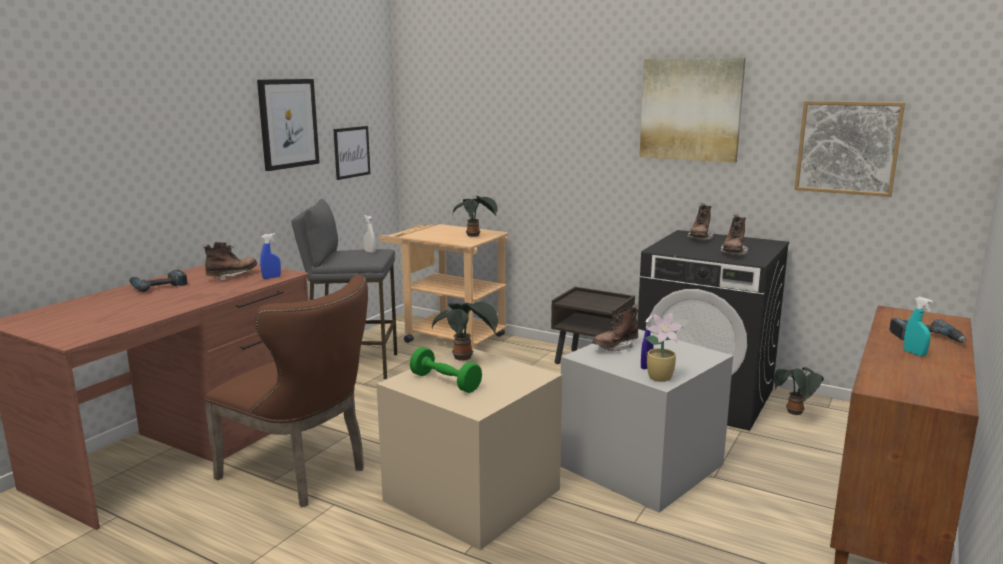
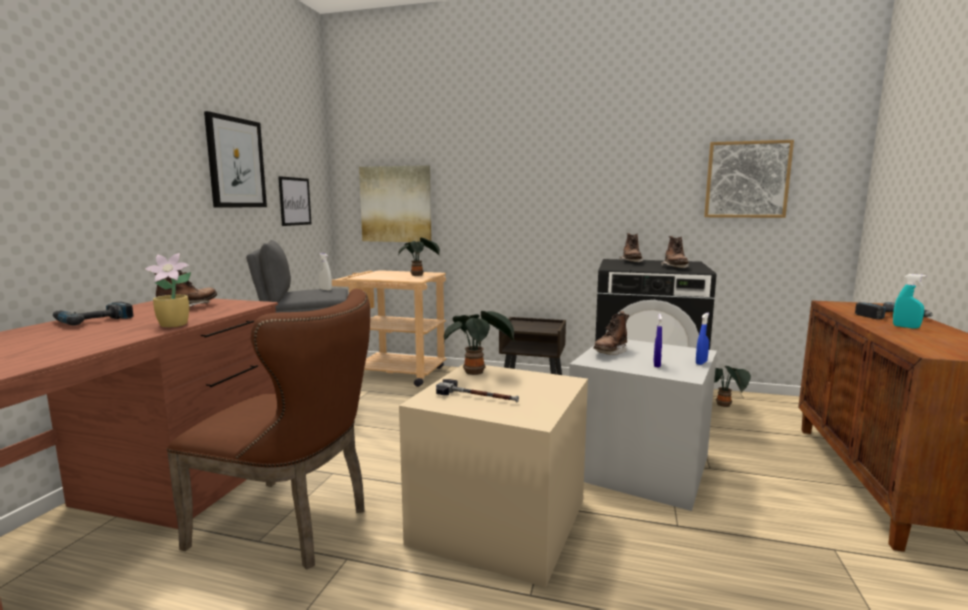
camera: 15 degrees left, 5 degrees down
blue spray bottle [260,233,281,279] -> blue spray bottle moved to [696,313,709,365]
green dumbbell [410,347,482,393] -> hammer [436,379,519,402]
picture [639,58,746,163] -> picture moved to [359,165,432,242]
potted plant [645,313,683,382] -> potted plant moved to [145,253,191,328]

